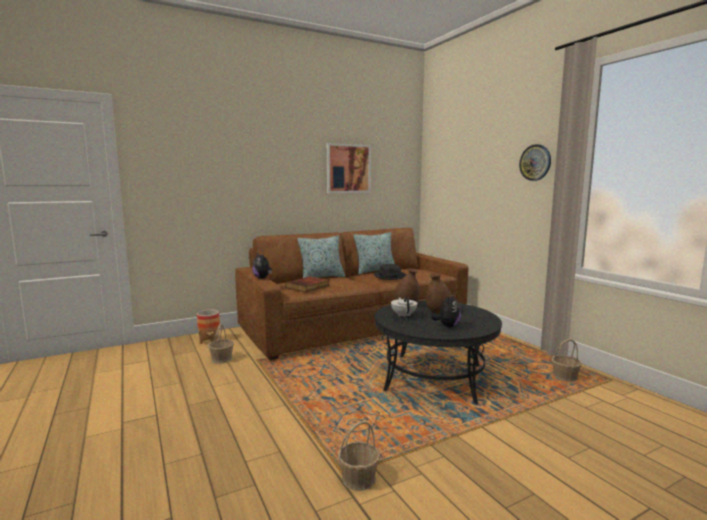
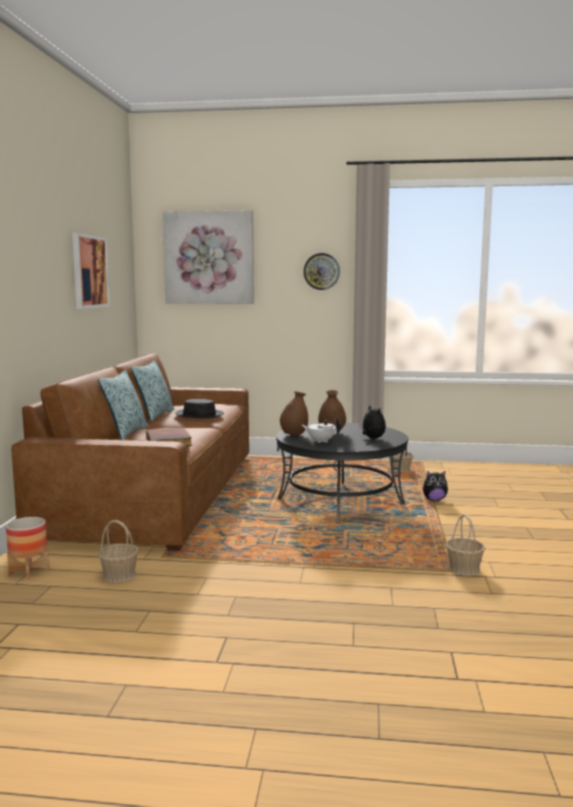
camera: 55 degrees left, 0 degrees up
plush toy [252,253,272,279] -> plush toy moved to [423,470,448,501]
none -> picture [162,210,254,304]

